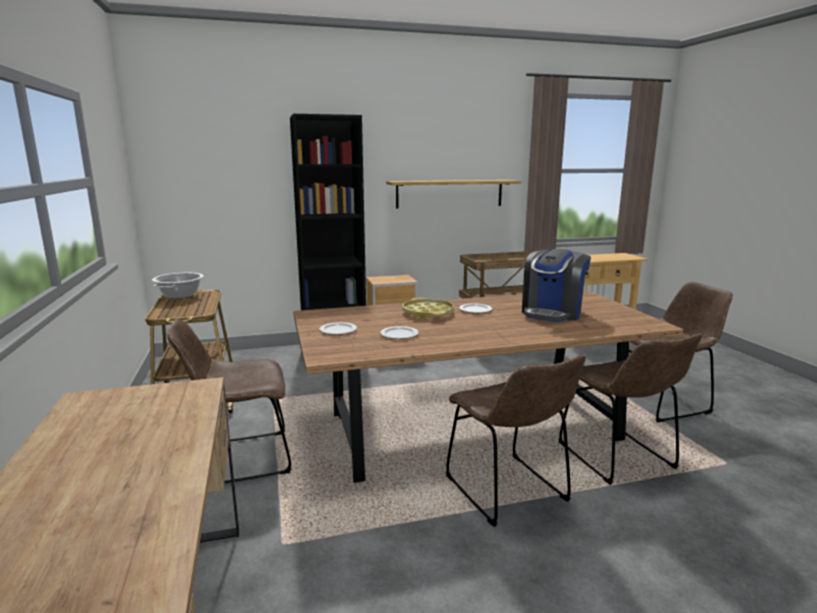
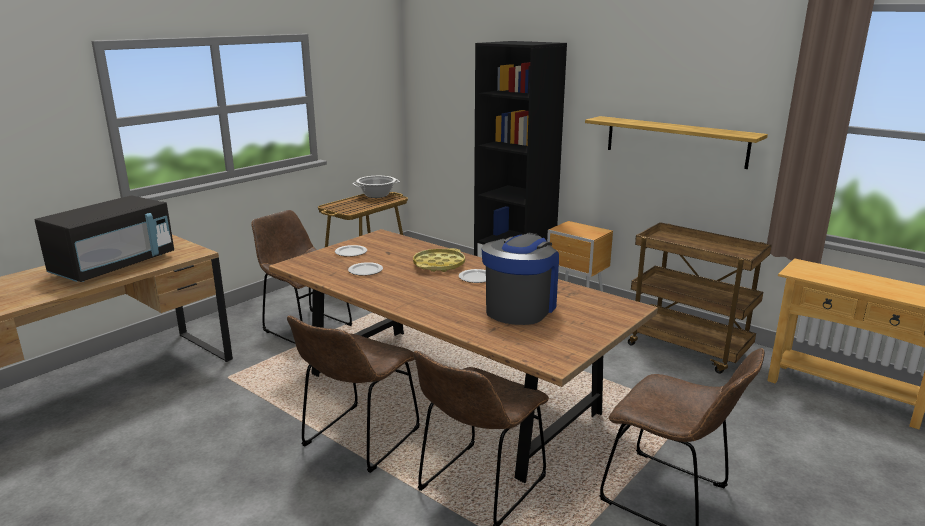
camera: 55 degrees right, 5 degrees up
coffee machine [522,249,591,322] -> coffee machine turned 120 degrees clockwise [481,233,559,325]
none -> black microwave [35,195,174,282]

